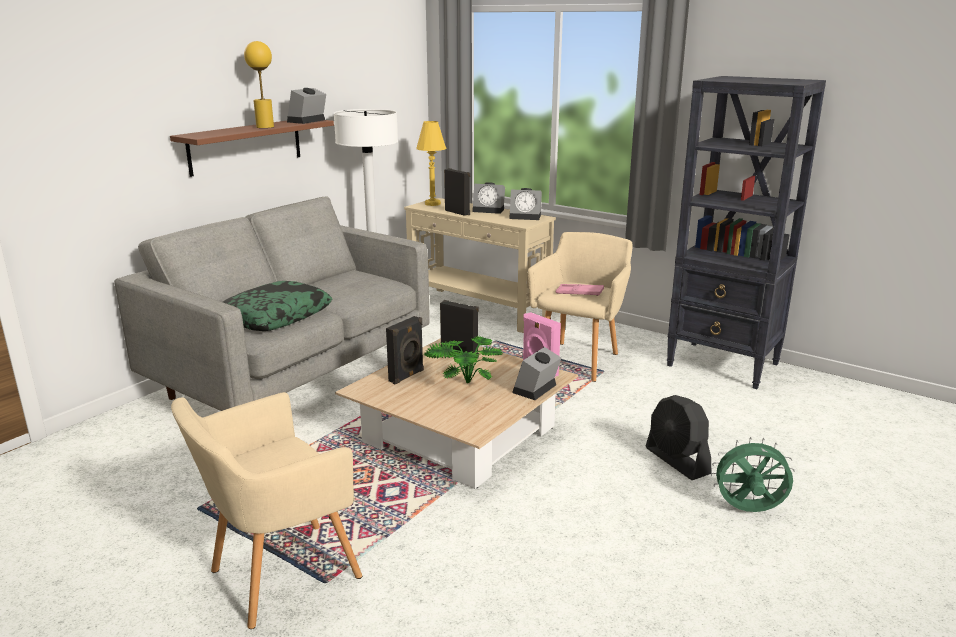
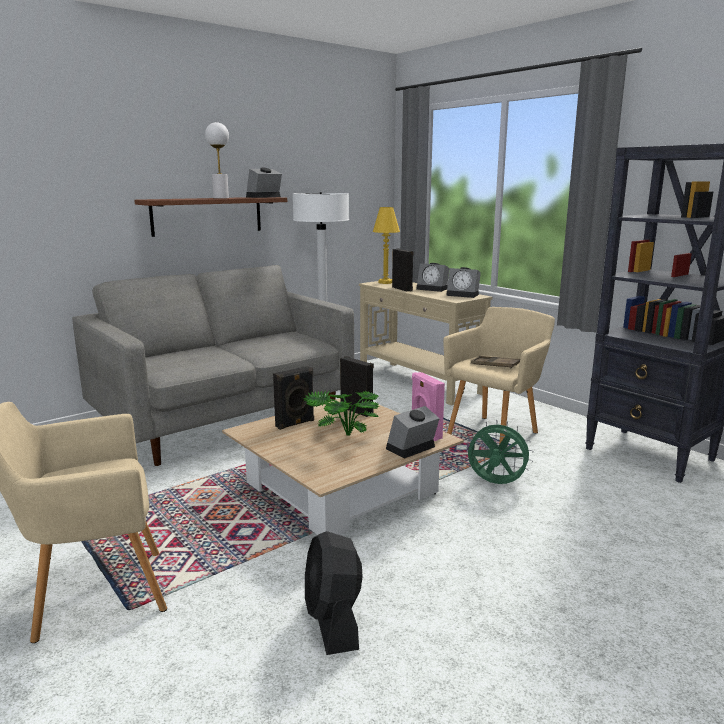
camera: 15 degrees right, 5 degrees down
pillow [223,281,332,331] -> none
yellow table lamp [244,41,274,128] -> white table lamp [205,122,229,199]
pink tray [556,284,604,296] -> brown tray [471,356,520,369]
black fan [646,395,711,480] -> black fan moved to [305,531,363,655]
green fan [711,437,795,512] -> green fan moved to [467,420,534,484]

